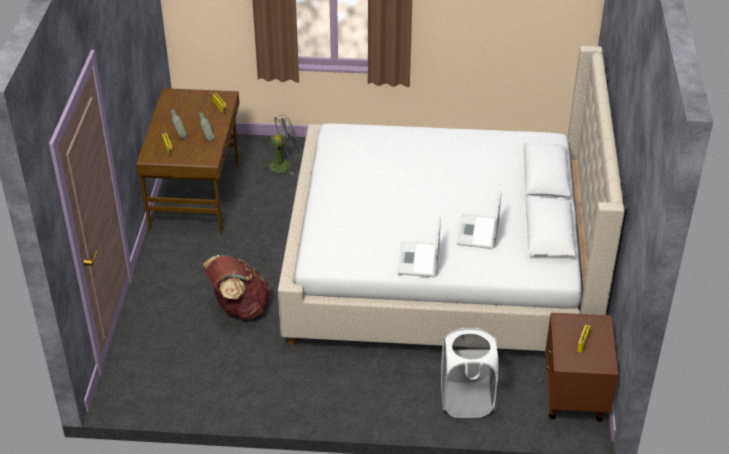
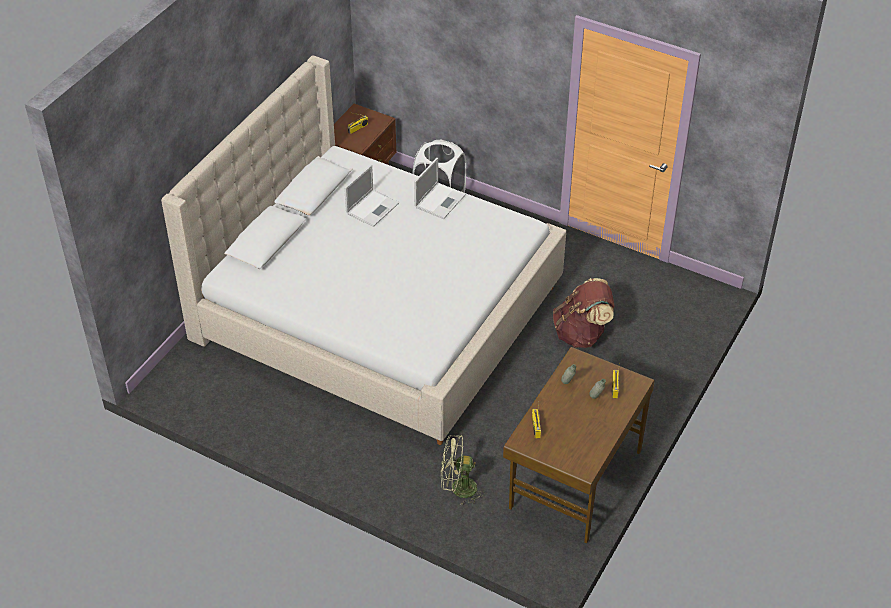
camera: 155 degrees left, 5 degrees up
grey fan [262,114,302,175] -> green fan [441,435,485,506]

